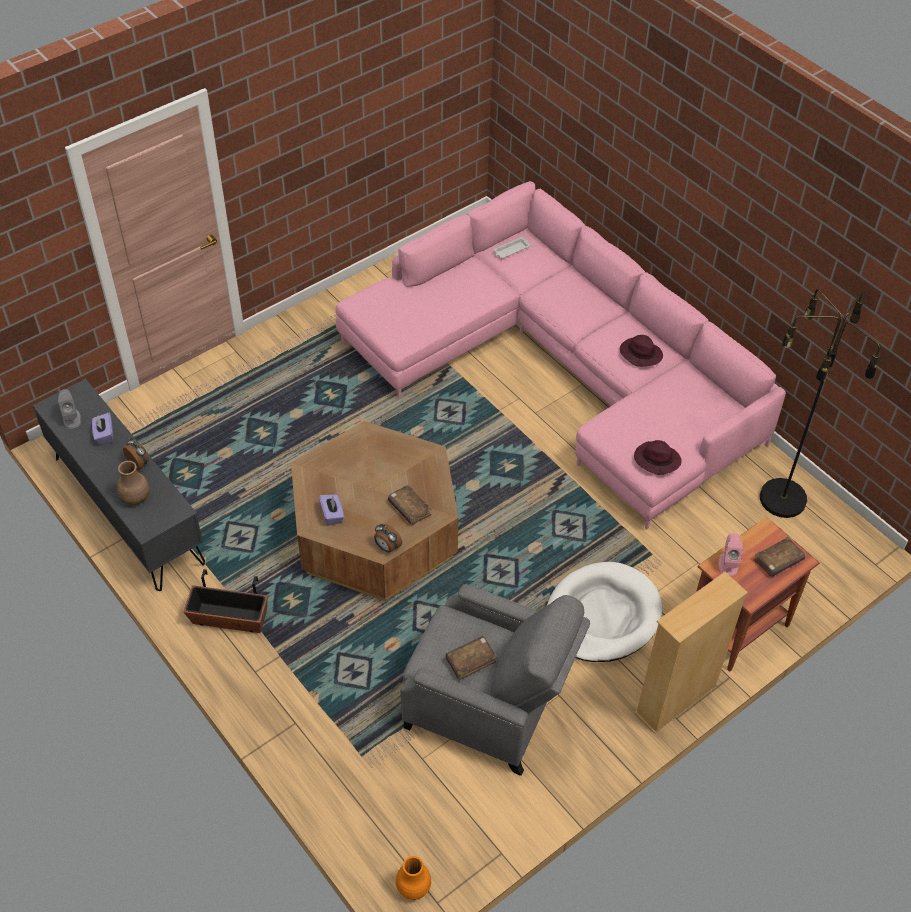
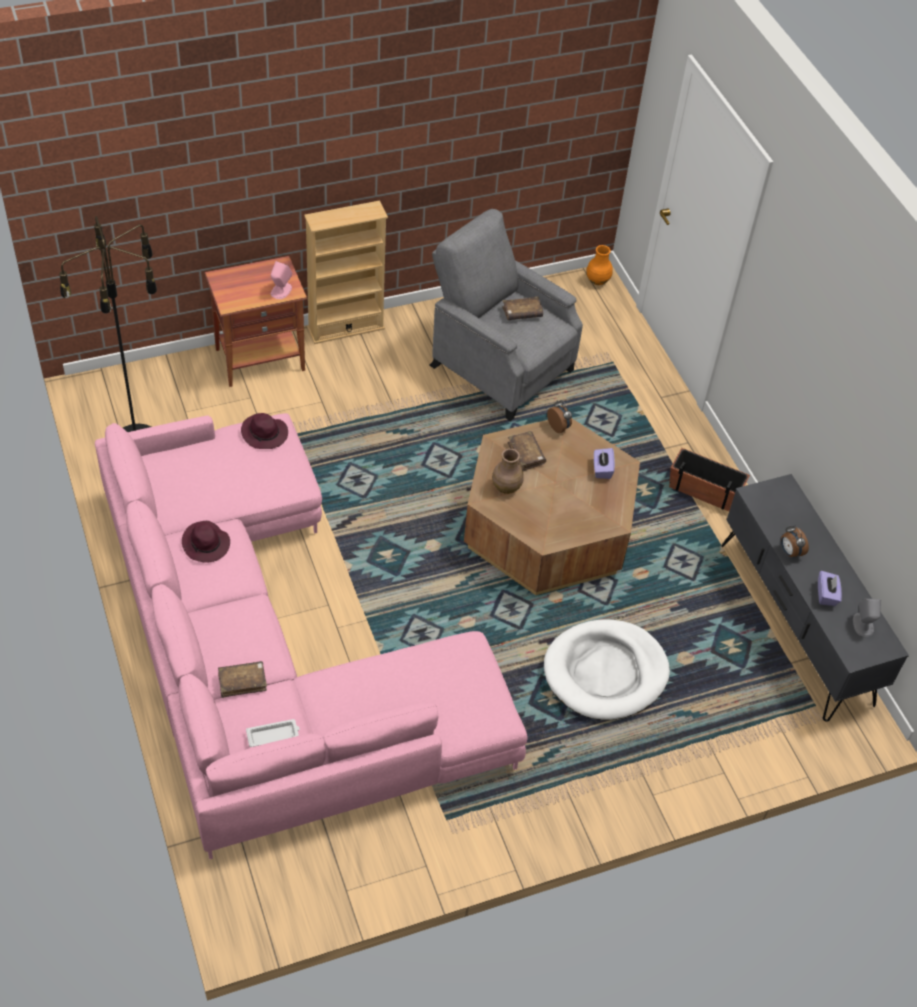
camera: 165 degrees left, 0 degrees up
brown vase [117,461,149,505] -> brown vase moved to [492,448,524,494]
white dog bed [547,562,662,662] -> white dog bed moved to [544,619,670,720]
brown book [754,537,805,577] -> brown book moved to [218,661,267,698]

